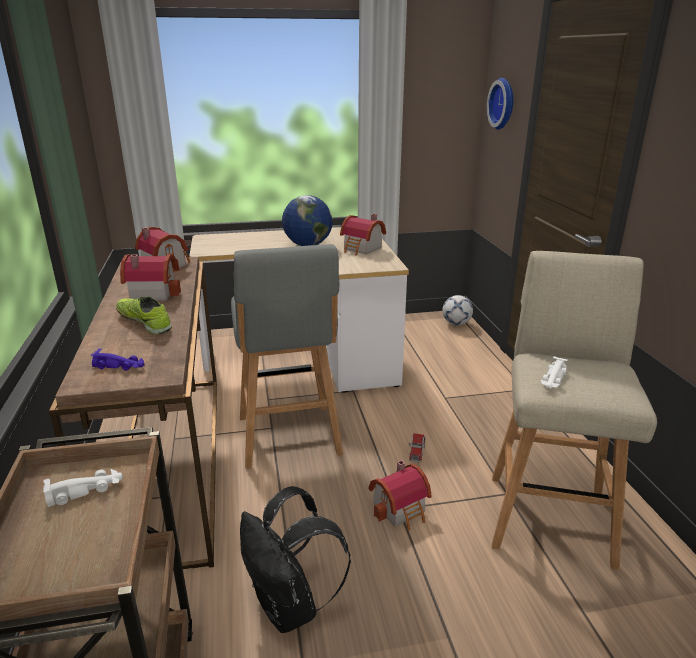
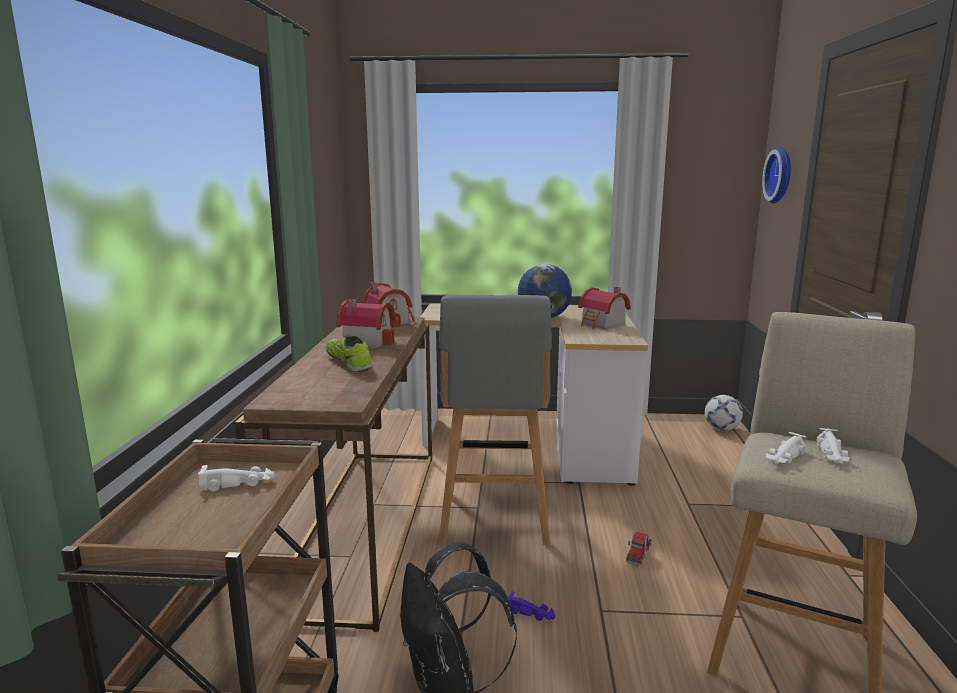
camera: 15 degrees right, 10 degrees down
purple toy car [91,349,145,371] -> purple toy car moved to [507,591,556,621]
toy house [369,460,432,530] -> none
none -> white toy car [816,428,850,464]

